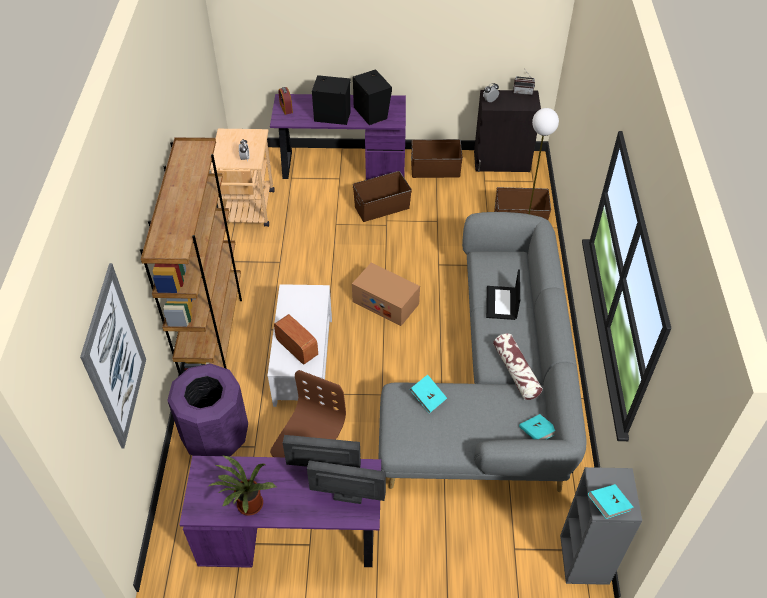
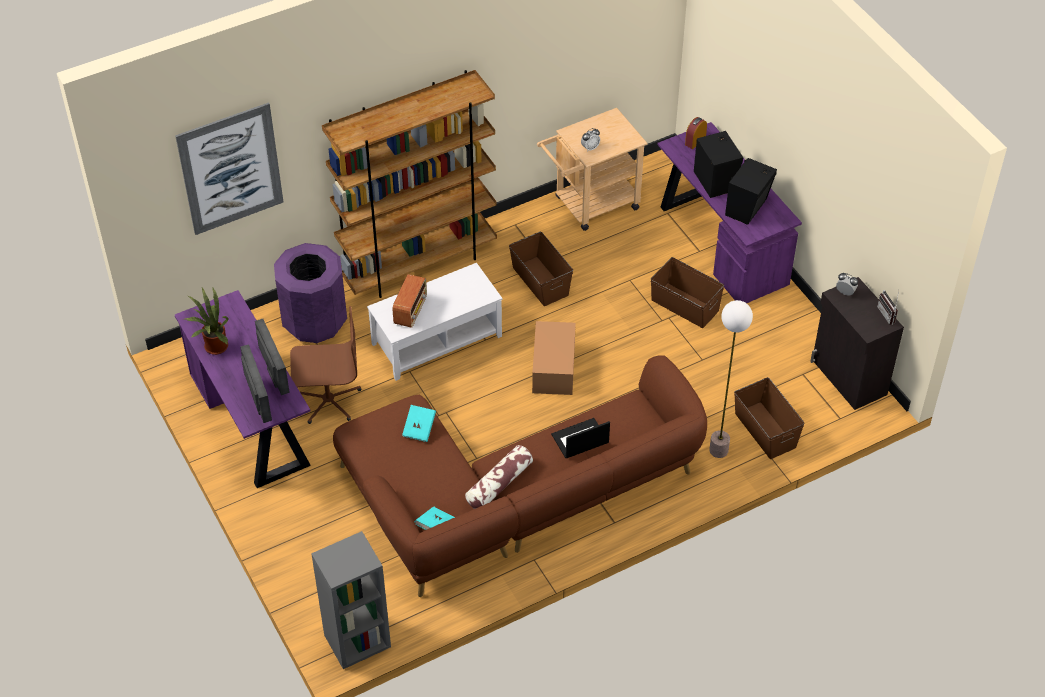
camera: 60 degrees right, 0 degrees up
grey sofa [379,212,587,492] -> brown sofa [333,355,707,597]
brown storage box [411,139,463,178] -> brown storage box moved to [509,231,573,306]
turquoise book [588,484,634,519] -> none

